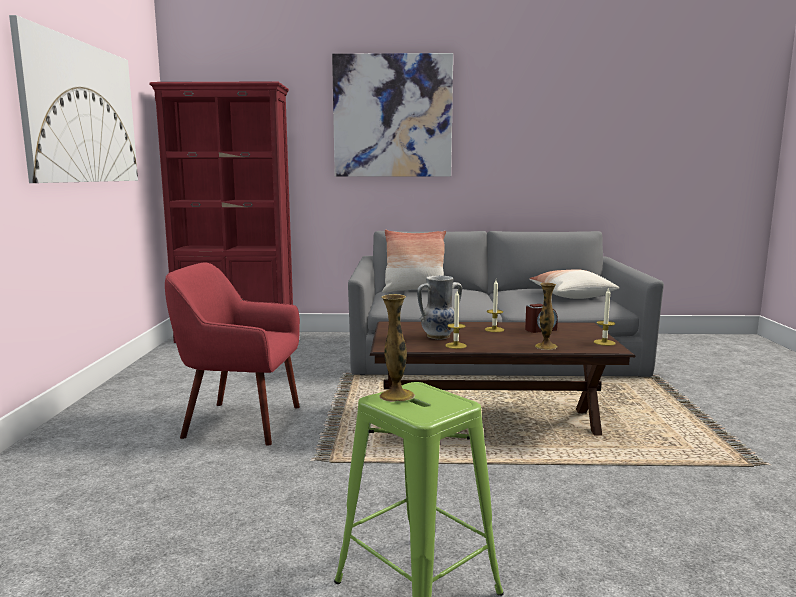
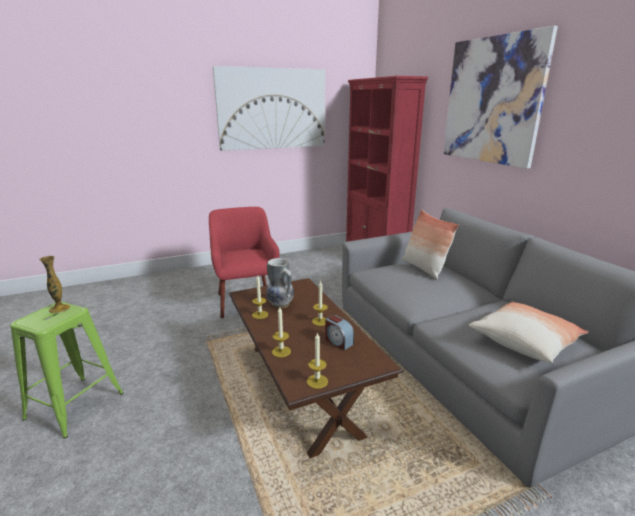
camera: 65 degrees right, 10 degrees up
vase [535,283,557,350] -> candle [272,307,291,357]

